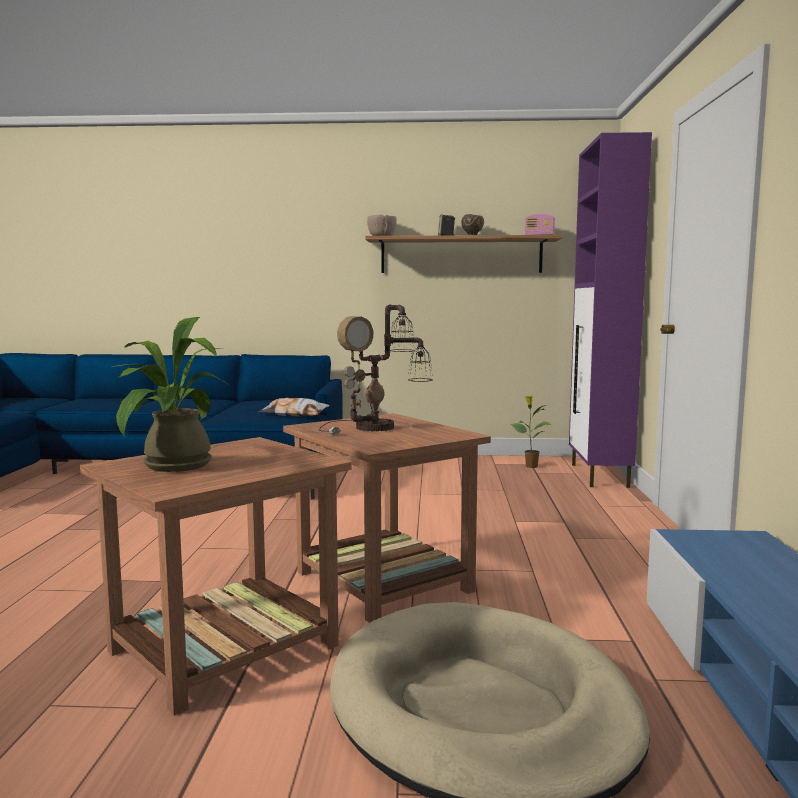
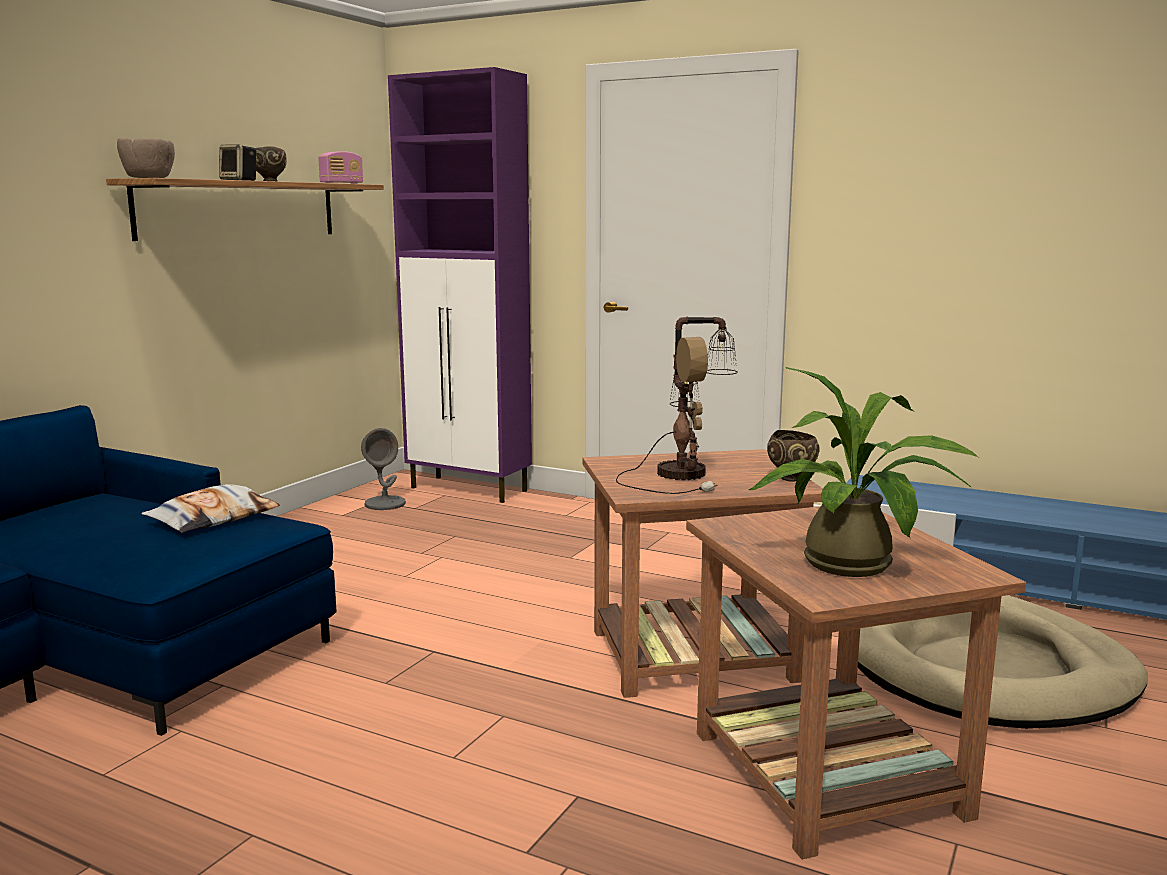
camera: 65 degrees left, 5 degrees up
potted plant [511,395,552,468] -> grey table lamp [361,428,406,510]
none -> brown bowl [767,430,820,482]

